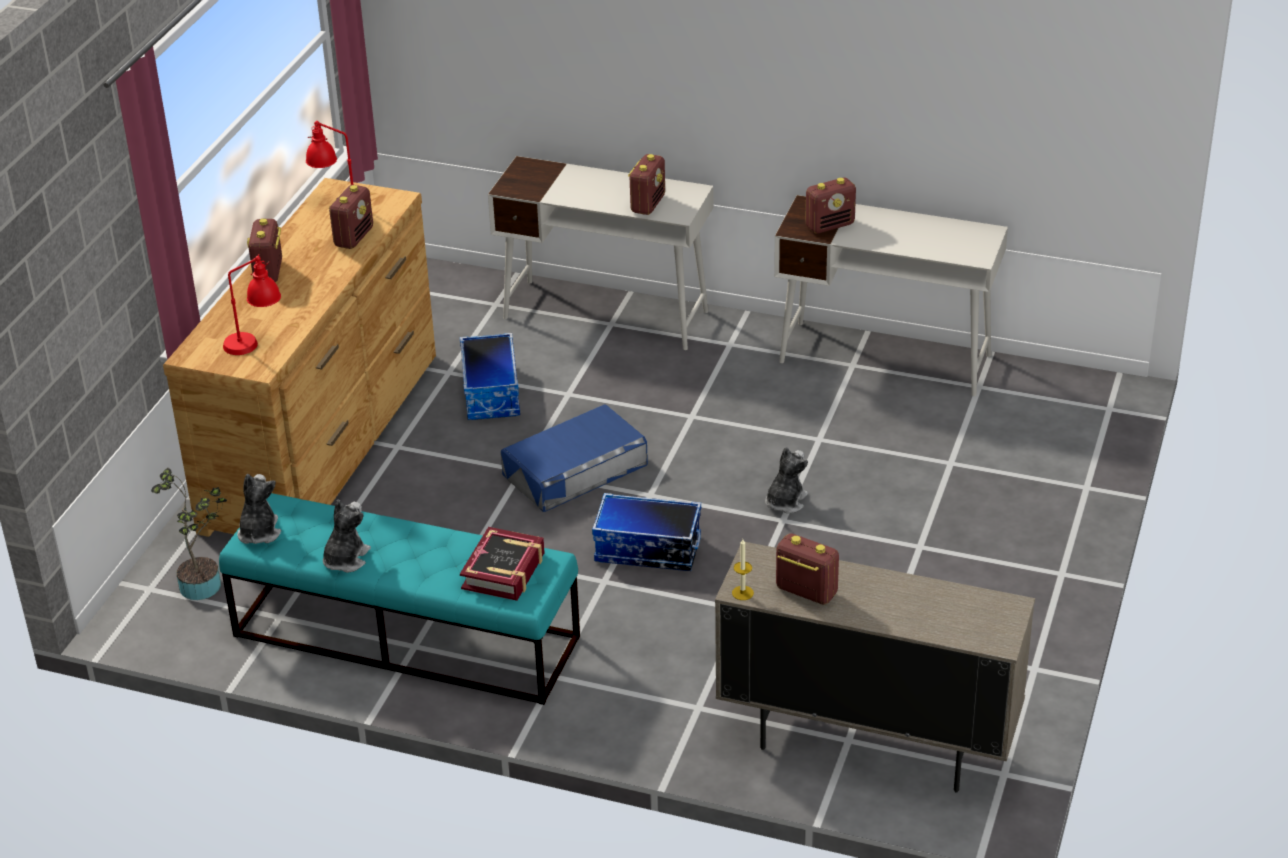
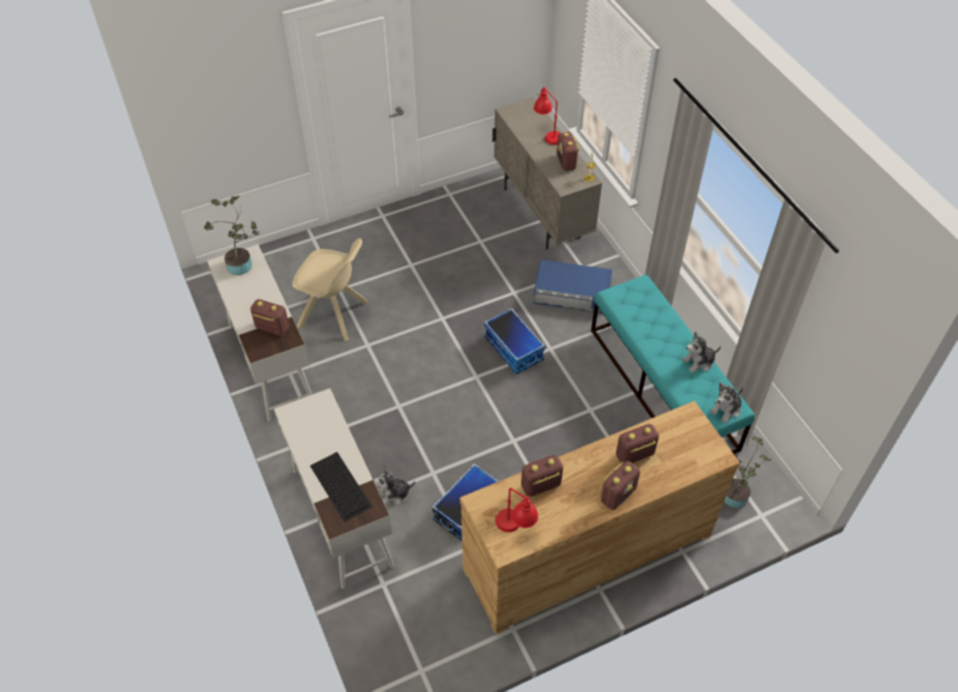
camera: 135 degrees left, 15 degrees up
red table lamp [223,254,281,355] -> red table lamp moved to [534,87,560,145]
book [460,527,545,601] -> none
blue storage box [501,404,648,512] -> blue storage box moved to [533,260,612,314]
radio [628,154,665,215] -> radio moved to [616,424,659,463]
plush toy [765,447,808,514] -> plush toy moved to [374,465,415,505]
none -> potted plant [204,196,259,275]
none -> beige chair [292,238,369,341]
none -> keyboard [310,452,372,522]

